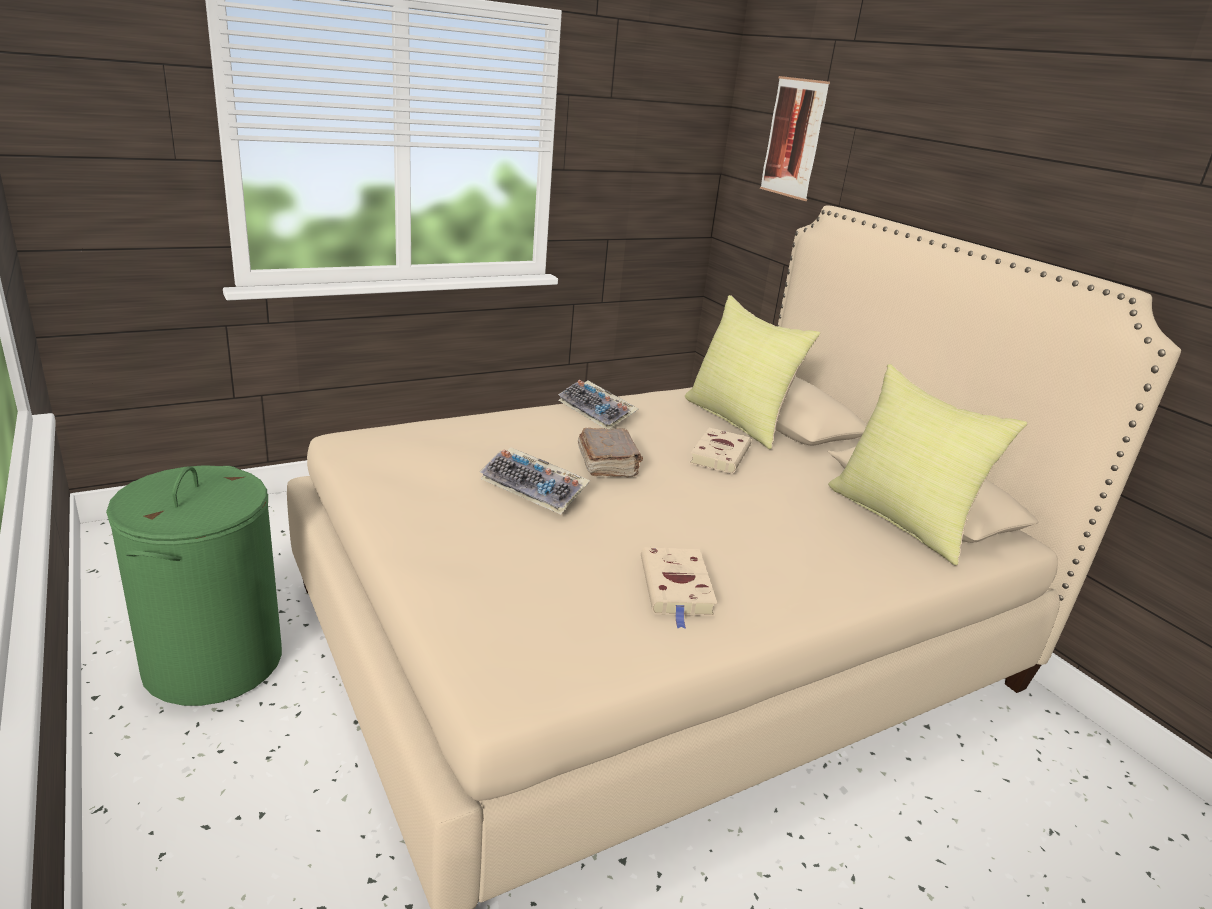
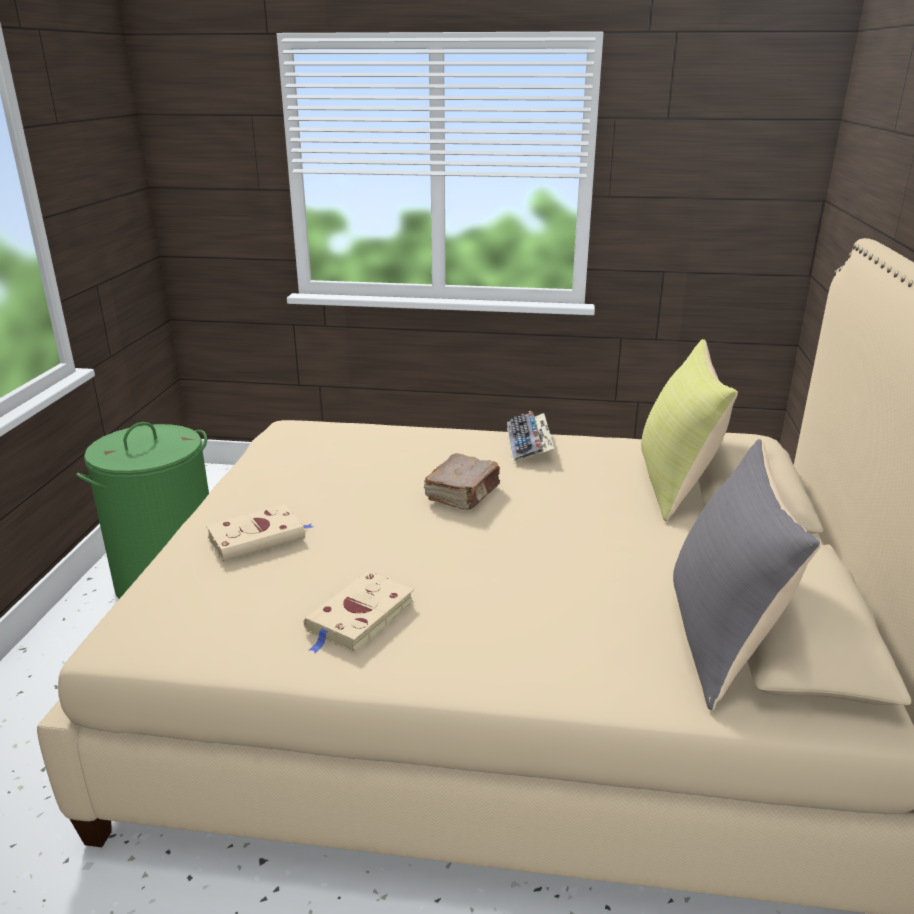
camera: 40 degrees right, 0 degrees up
keyboard [480,448,590,514] -> none
beige book [689,428,751,474] -> beige book moved to [206,505,314,561]
picture [760,76,830,201] -> none
yellow pillow [828,364,1027,565] -> grey pillow [673,439,821,710]

